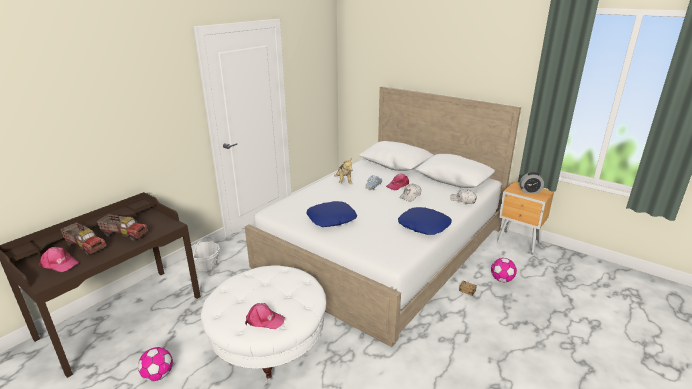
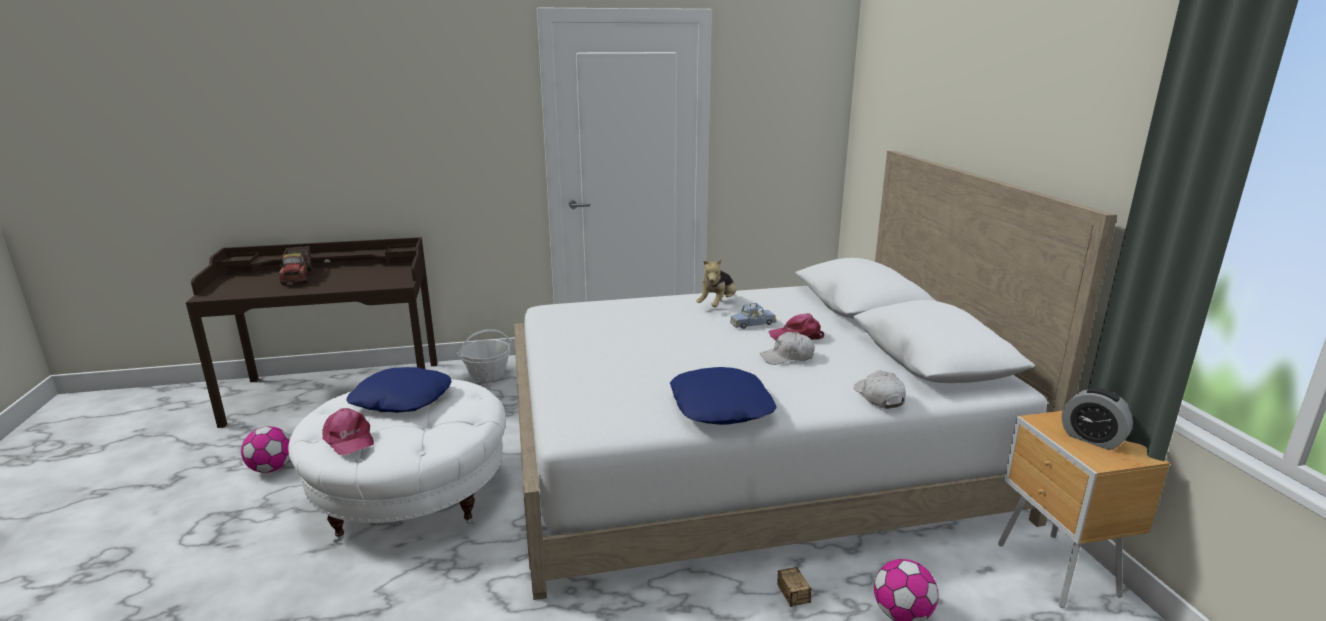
camera: 40 degrees right, 5 degrees down
pink cap [38,247,79,272] -> none
toy truck [97,214,148,241] -> none
blue pillow [306,201,357,227] -> blue pillow moved to [346,367,452,413]

